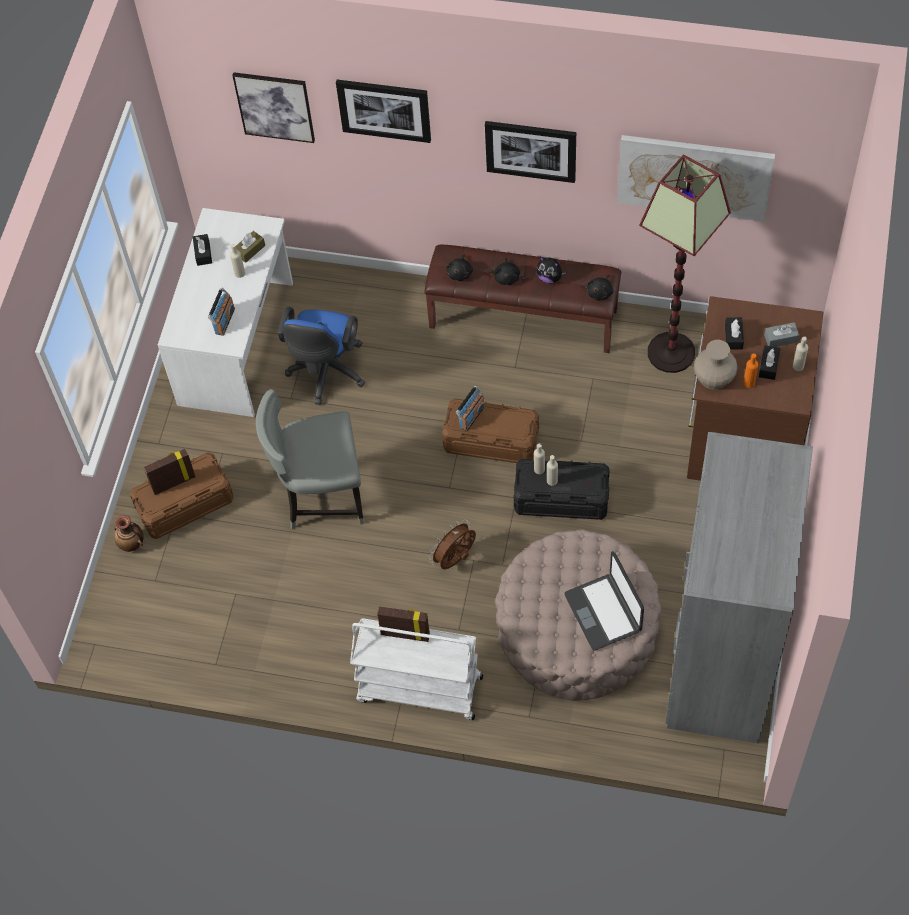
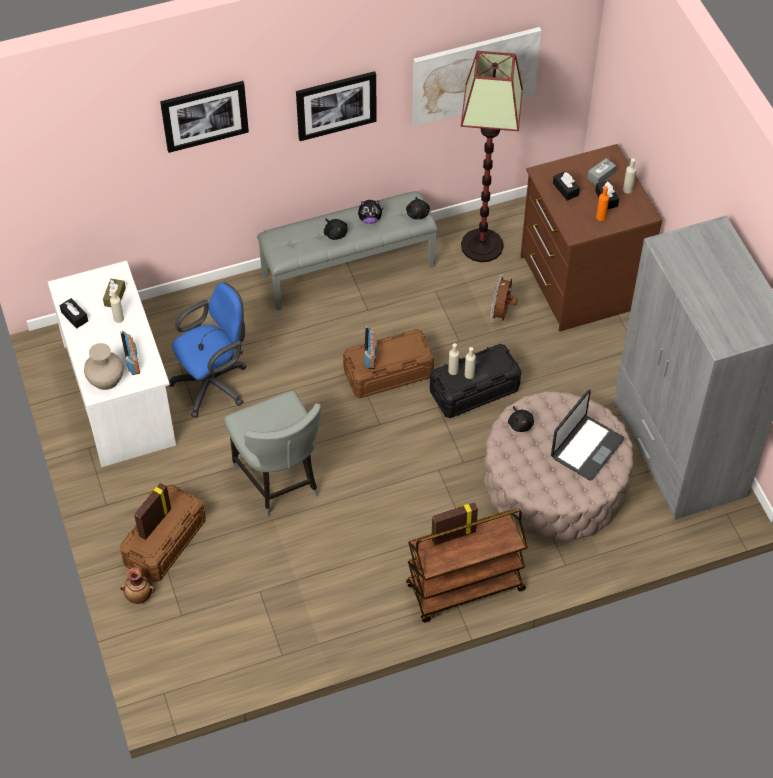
camera: 35 degrees left, 5 degrees down
picture [232,72,315,143] -> none
grey chair [256,389,364,529] -> grey chair turned 75 degrees counterclockwise [224,390,321,516]
blue office chair [277,307,365,405] -> blue office chair turned 105 degrees counterclockwise [168,282,246,418]
white cart [350,618,483,720] -> brown cart [406,509,528,622]
brown bench [424,245,621,353] -> grey bench [257,191,438,311]
brown fan [429,520,476,569] -> brown fan moved to [490,274,517,322]
black plush toy [447,255,473,281] -> black plush toy moved to [508,406,534,432]
laptop [565,551,644,650] -> laptop turned 90 degrees counterclockwise [551,390,624,481]
beige vase [694,340,737,390] -> beige vase moved to [84,343,124,390]

